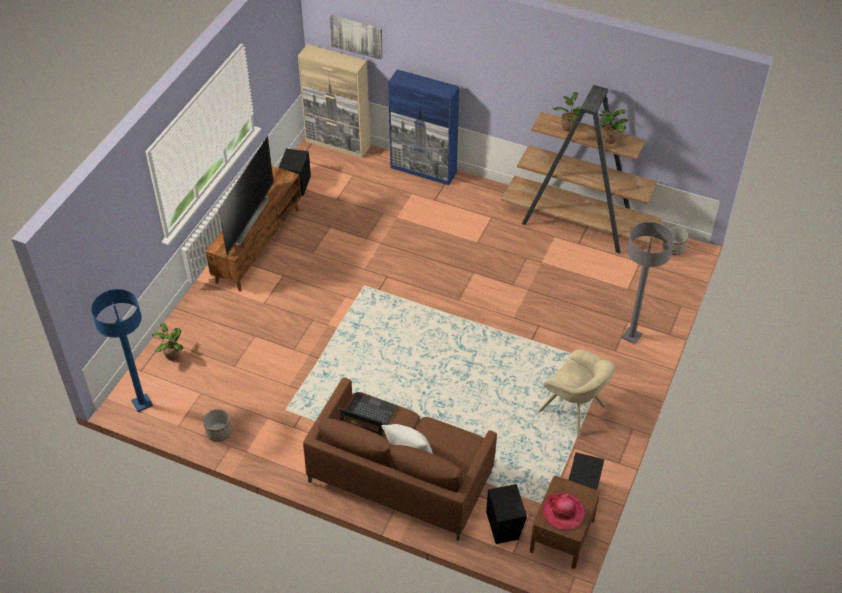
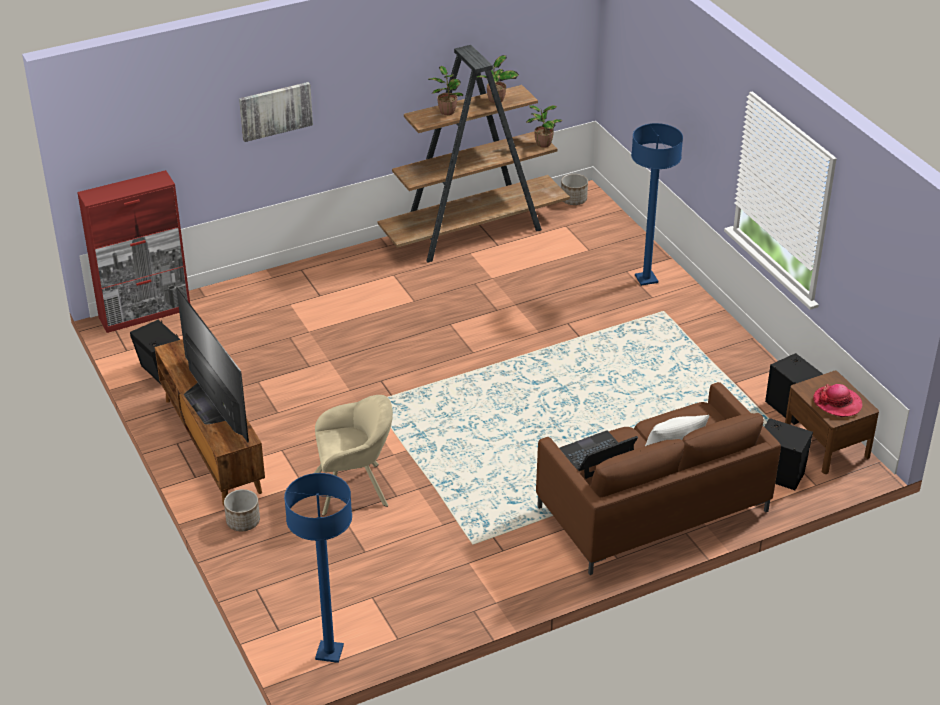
camera: 50 degrees left, 10 degrees down
potted plant [152,323,183,361] -> potted plant moved to [526,105,562,148]
planter [203,409,232,442] -> planter moved to [224,489,260,531]
beige cabinet [298,44,370,158] -> red cabinet [77,170,190,333]
picture [330,15,383,60] -> picture moved to [239,82,313,142]
blue cabinet [388,69,459,185] -> none
beige armchair [538,349,615,437] -> beige armchair moved to [314,395,393,516]
grey floor lamp [621,222,674,344] -> blue floor lamp [631,123,683,286]

